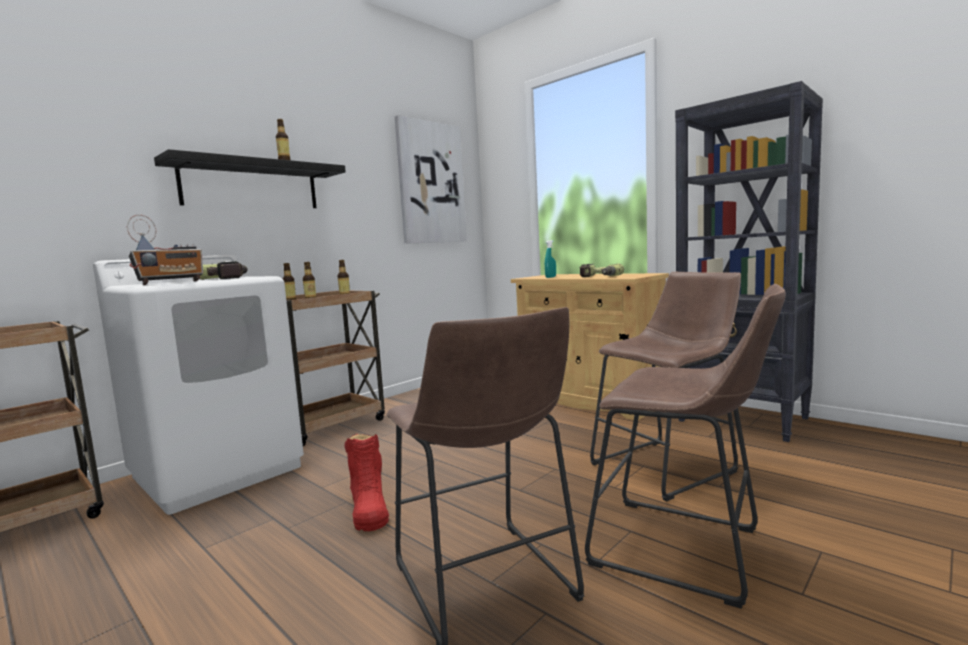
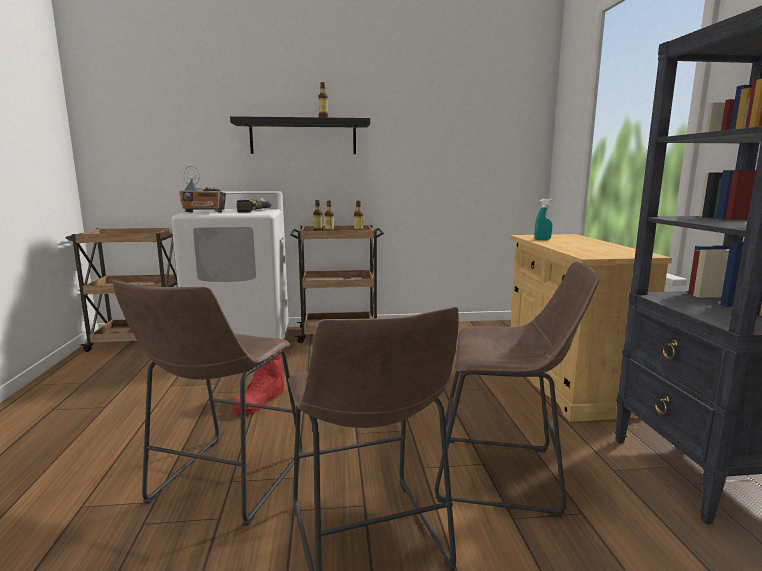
camera: 40 degrees right, 5 degrees up
picture [395,115,467,244] -> none
power drill [579,263,624,277] -> none

